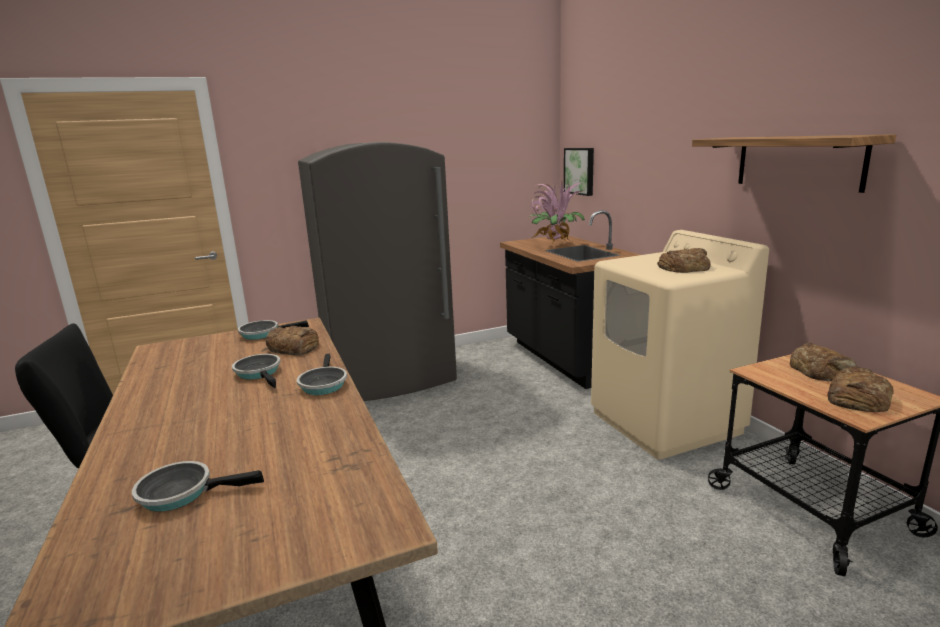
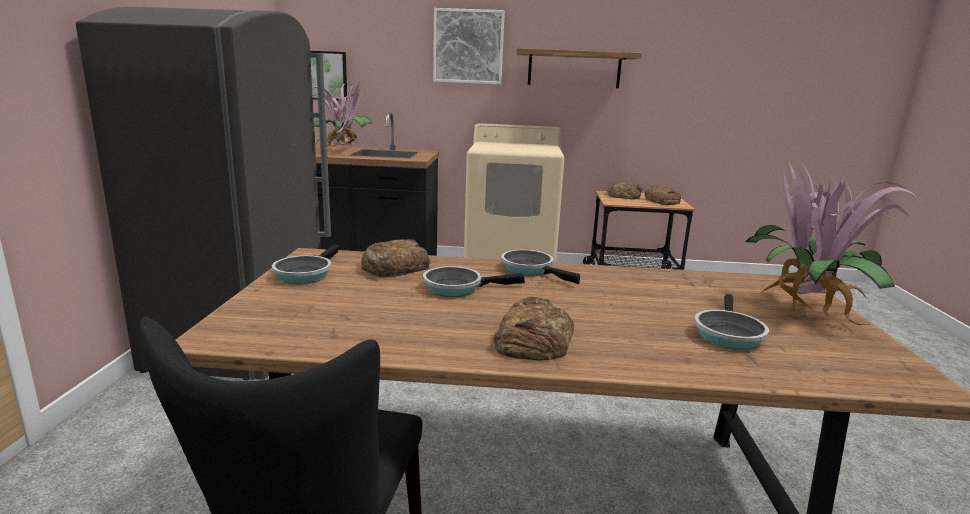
camera: 65 degrees left, 0 degrees up
frying pan [297,354,347,395] -> frying pan turned 150 degrees counterclockwise [501,250,580,284]
bread [657,248,711,273] -> bread moved to [494,297,574,360]
none -> picture [433,8,505,84]
none -> potted plant [745,161,919,334]

